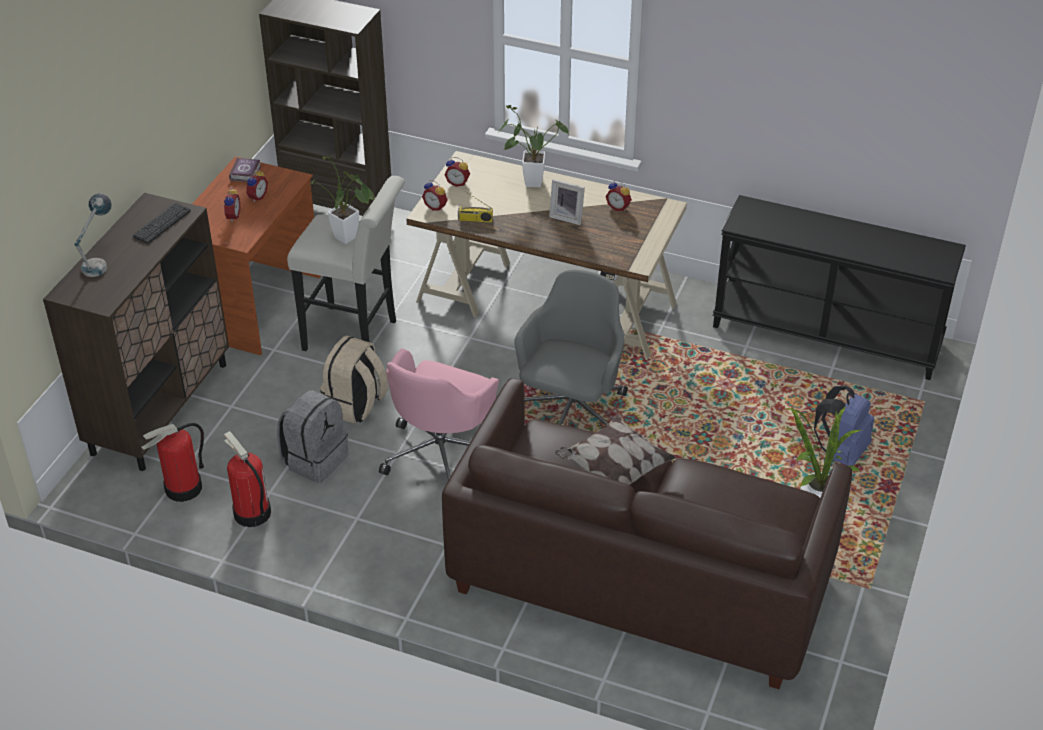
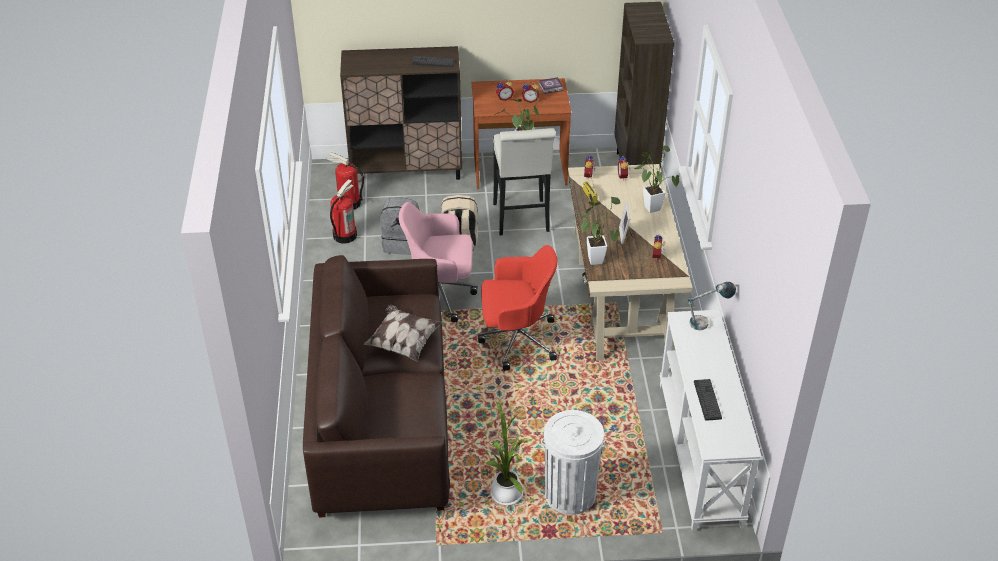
camera: 65 degrees right, 0 degrees up
table lamp [74,193,112,277] -> table lamp moved to [688,282,736,330]
grey office chair [515,270,628,425] -> red office chair [477,245,557,371]
black console table [713,195,966,380] -> white console table [660,310,762,531]
blue backpack [814,385,874,466] -> white trash can [541,410,605,515]
none -> potted plant [580,197,621,265]
none -> keyboard [694,379,722,421]

